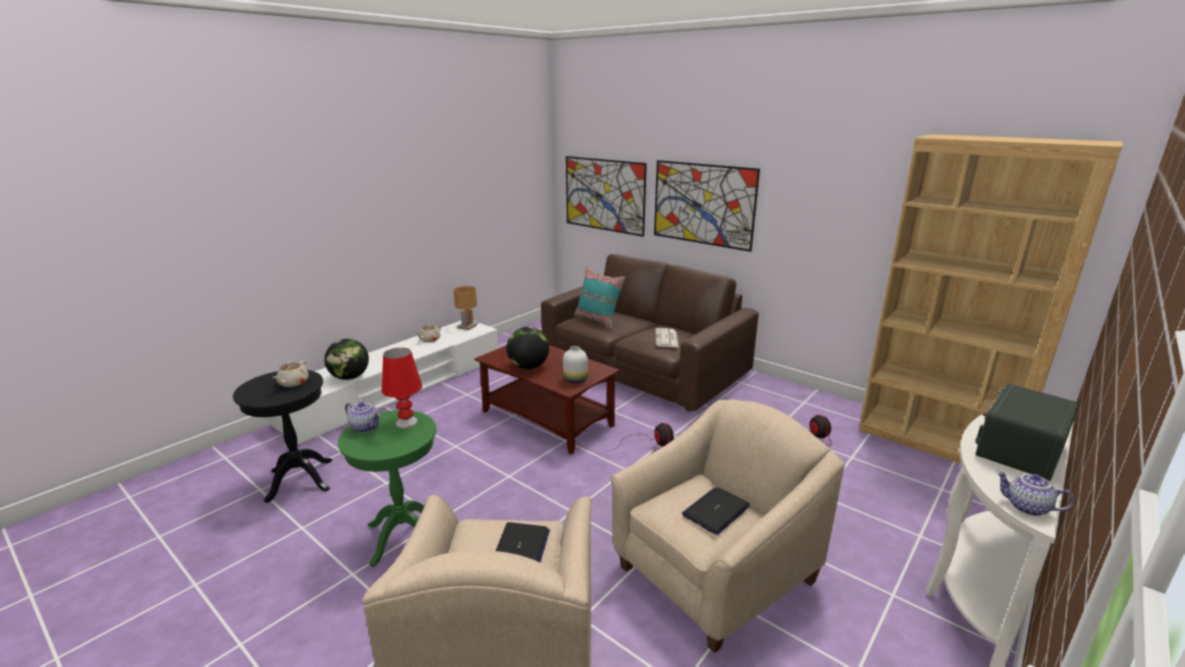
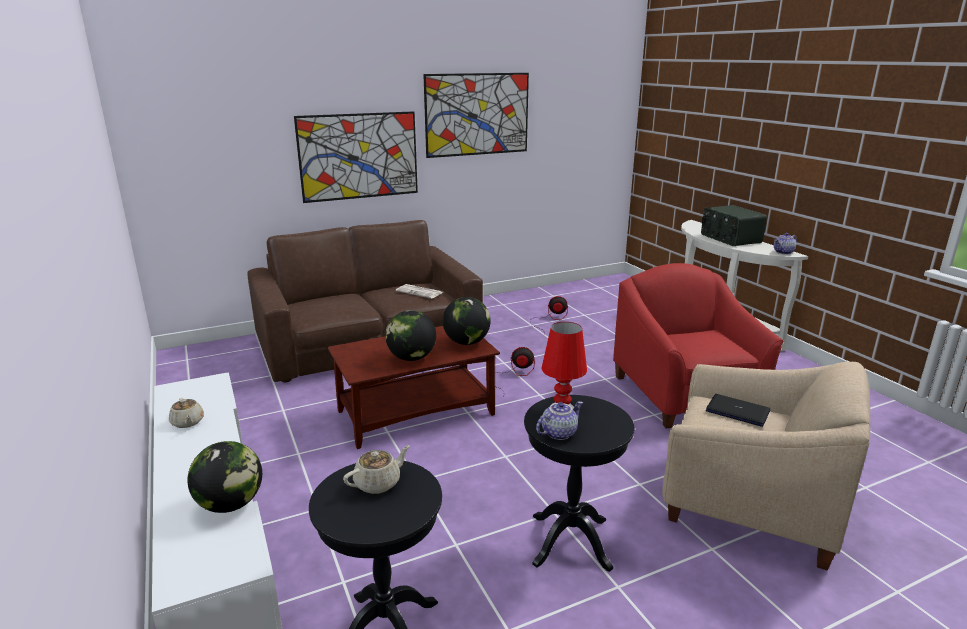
camera: 65 degrees left, 0 degrees up
beige teapot [273,361,309,387] -> beige teapot turned 75 degrees counterclockwise [343,445,410,494]
green side table [338,410,436,567] -> black side table [524,395,634,572]
brown table lamp [454,286,479,330] -> none
white vase [563,346,588,384] -> globe [443,297,491,345]
picture [566,156,647,237] -> picture moved to [423,73,529,158]
turquoise pillow [574,266,626,329] -> none
beige armchair [611,399,845,653] -> red armchair [613,263,783,429]
laptop [682,487,750,535] -> none
brown bookcase [858,134,1123,464] -> none

